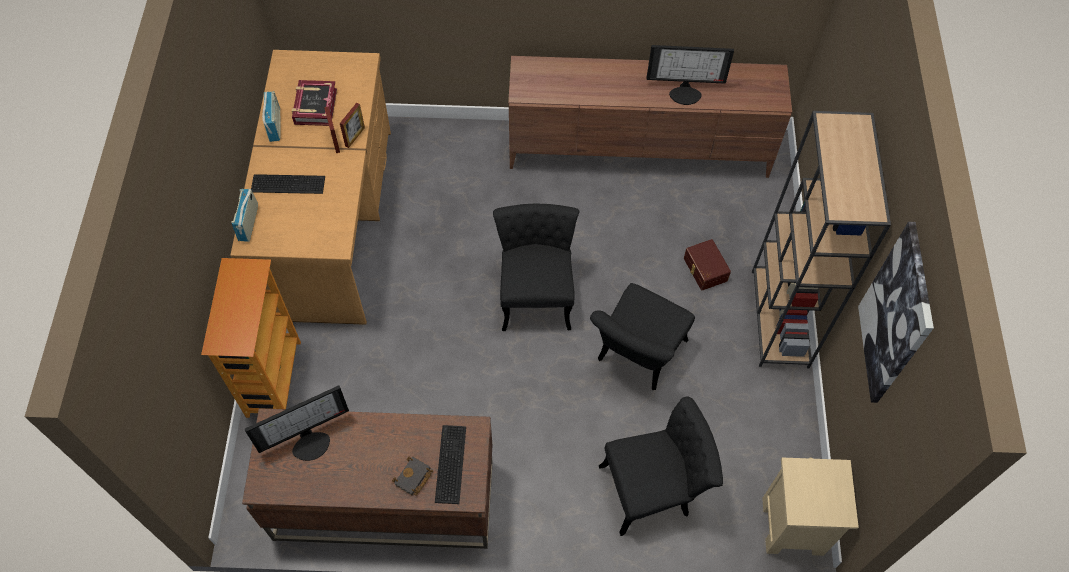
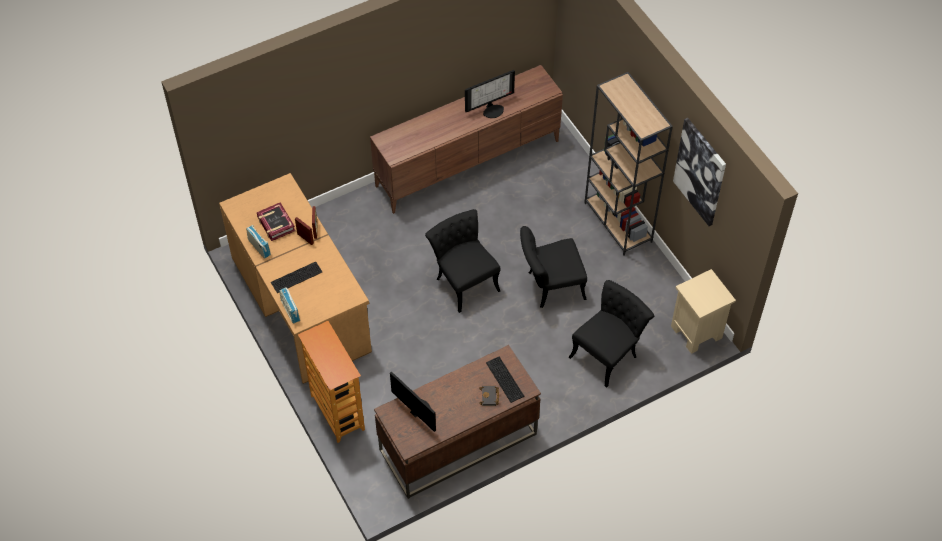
camera: 30 degrees left, 5 degrees down
monitor [245,385,349,461] -> monitor turned 75 degrees counterclockwise [390,372,436,432]
black chair [590,283,695,390] -> black chair turned 75 degrees clockwise [520,226,587,308]
brown storage box [684,239,731,290] -> none

